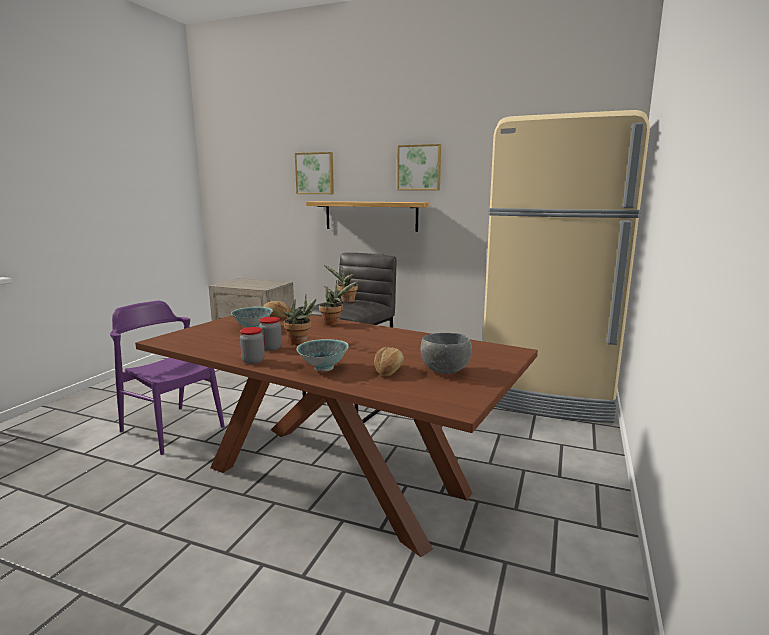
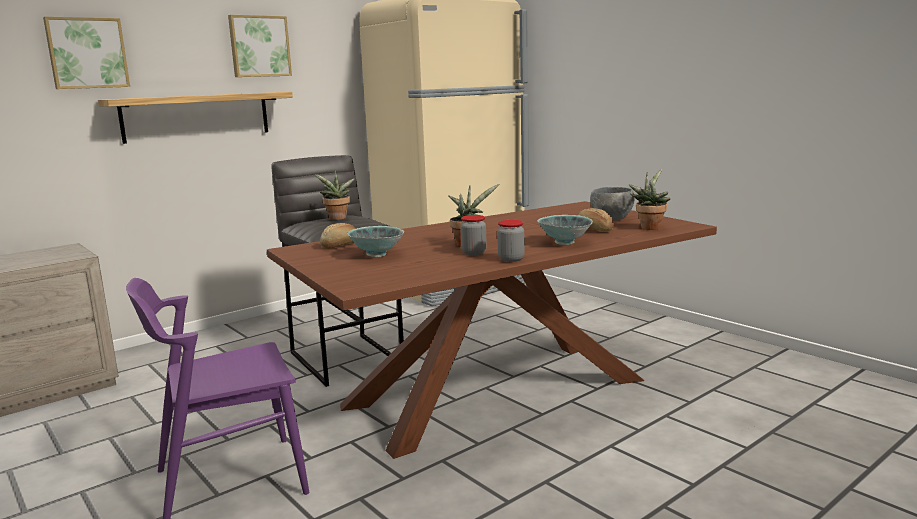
camera: 60 degrees left, 0 degrees up
potted plant [319,280,358,326] -> potted plant moved to [629,169,671,230]

